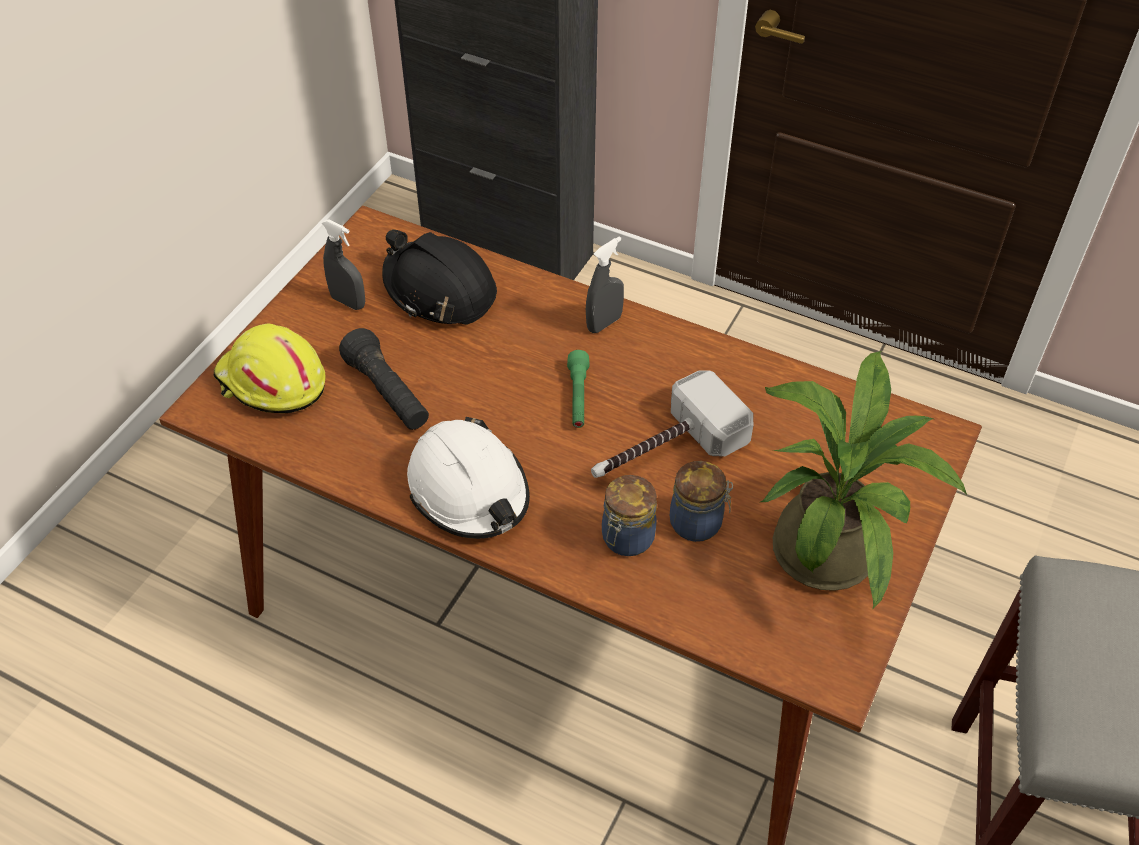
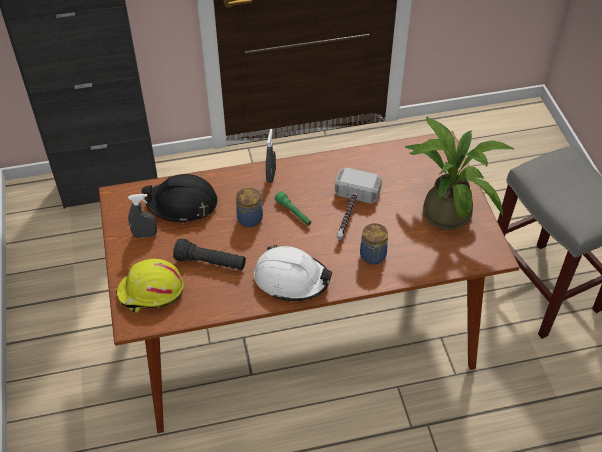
camera: 40 degrees left, 0 degrees up
jar [670,461,733,542] -> jar moved to [236,187,264,228]

